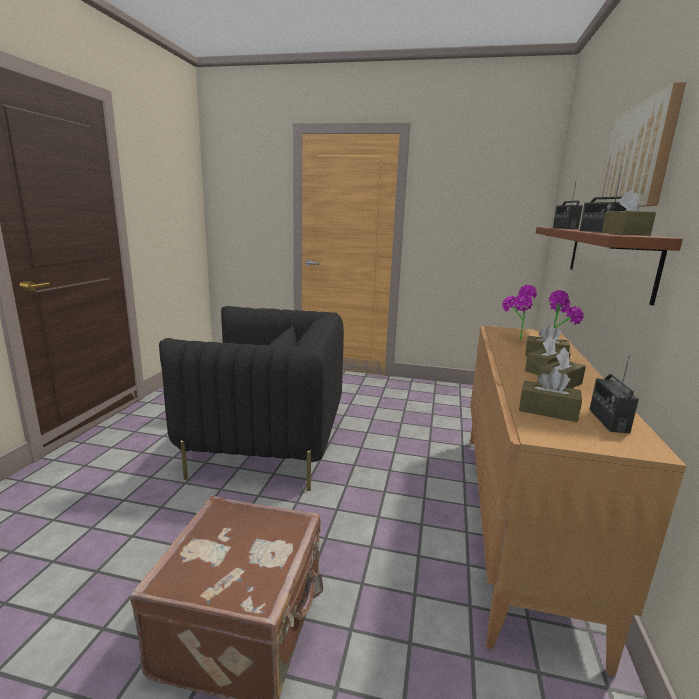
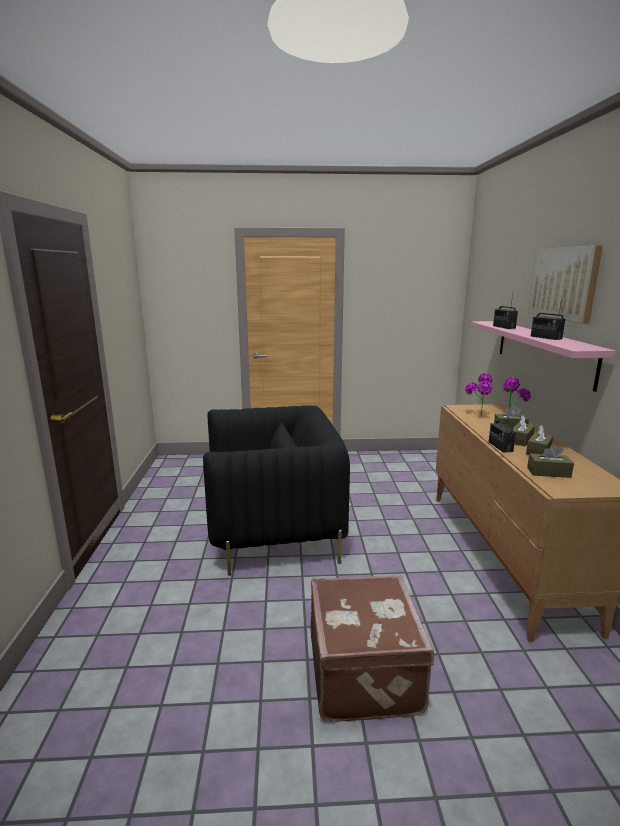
camera: 15 degrees left, 0 degrees up
brown shelf [536,227,683,305] -> pink shelf [471,321,616,392]
radio [589,356,639,433] -> radio moved to [489,409,516,453]
brown tissue box [602,190,656,236] -> none

